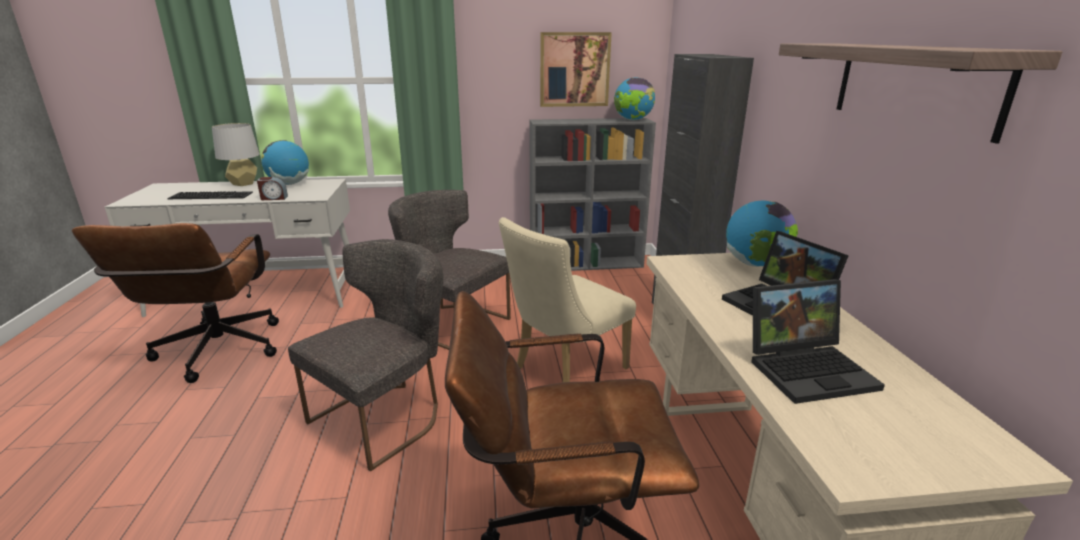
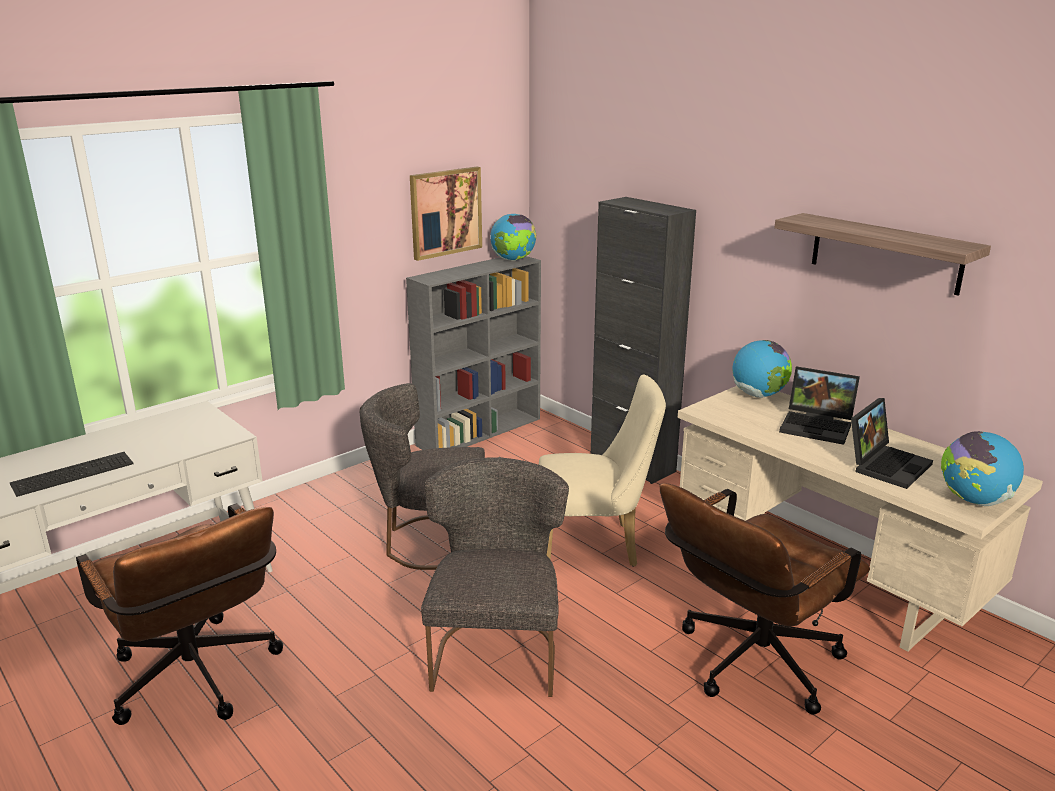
camera: 35 degrees left, 0 degrees up
grey table lamp [212,123,260,186] -> none
alarm clock [257,177,288,200] -> none
globe [261,140,309,185] -> globe moved to [941,431,1024,506]
beige chair [499,217,636,382] -> beige chair turned 105 degrees counterclockwise [539,374,666,567]

